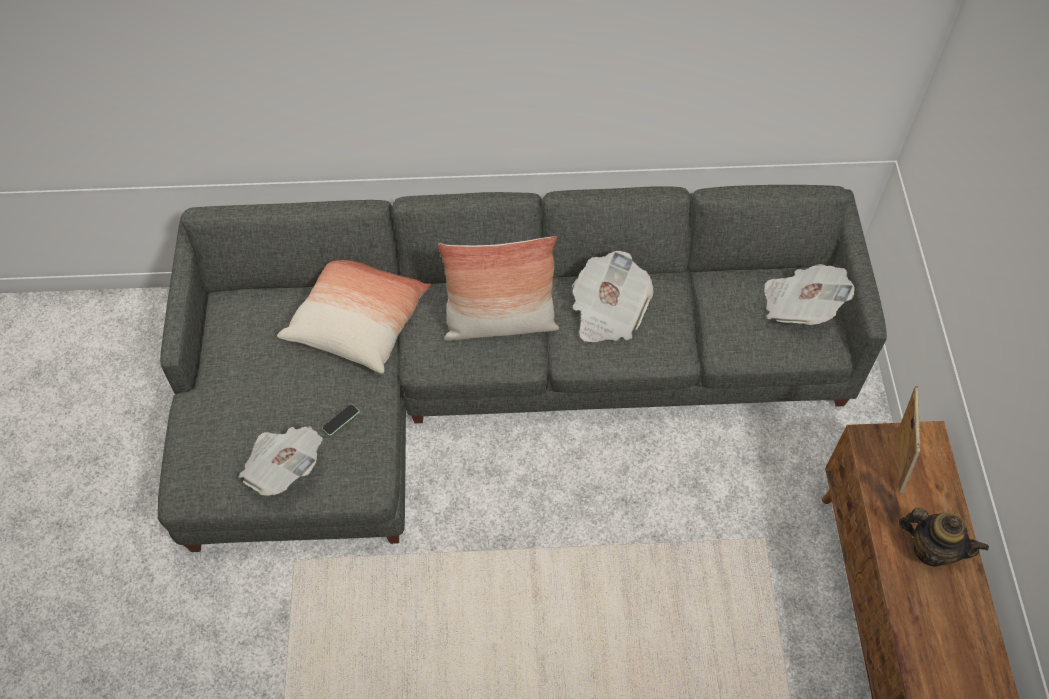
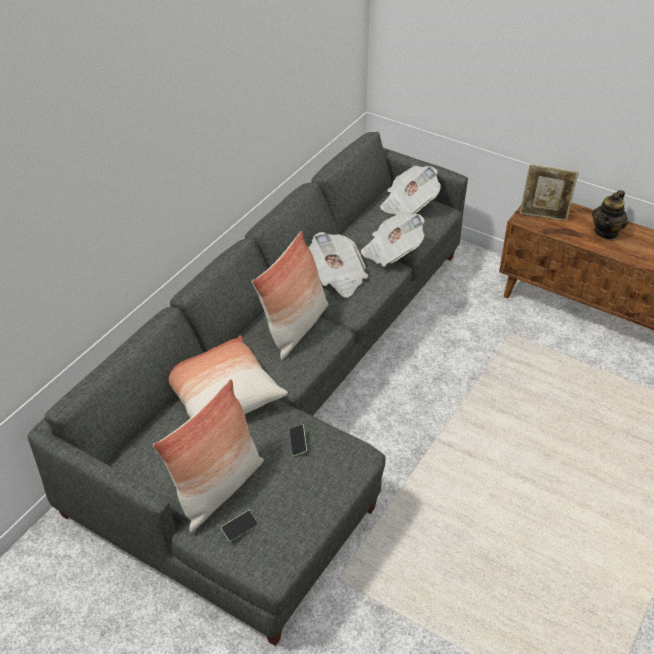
camera: 55 degrees left, 15 degrees down
newspaper [238,426,323,496] -> newspaper moved to [361,211,425,267]
picture frame [898,386,920,493] -> picture frame turned 150 degrees clockwise [520,164,579,221]
teapot [899,508,989,566] -> teapot turned 150 degrees clockwise [592,190,628,240]
none -> pillow [153,379,264,532]
none -> phone [221,510,258,542]

